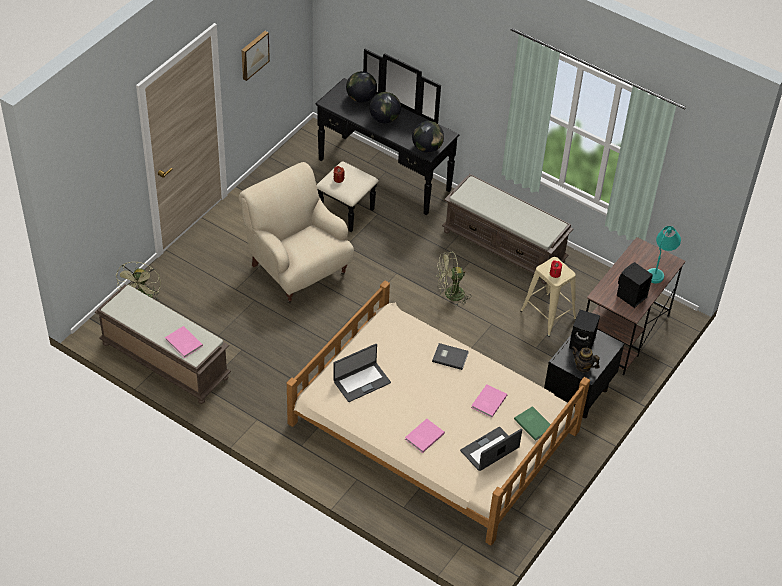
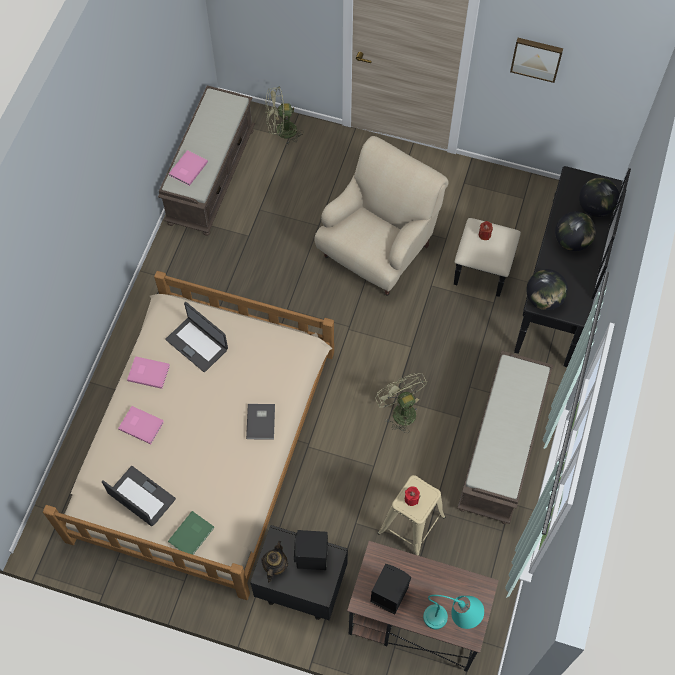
camera: 75 degrees right, 15 degrees up
pink book [471,384,507,418] -> pink book moved to [127,356,170,389]

